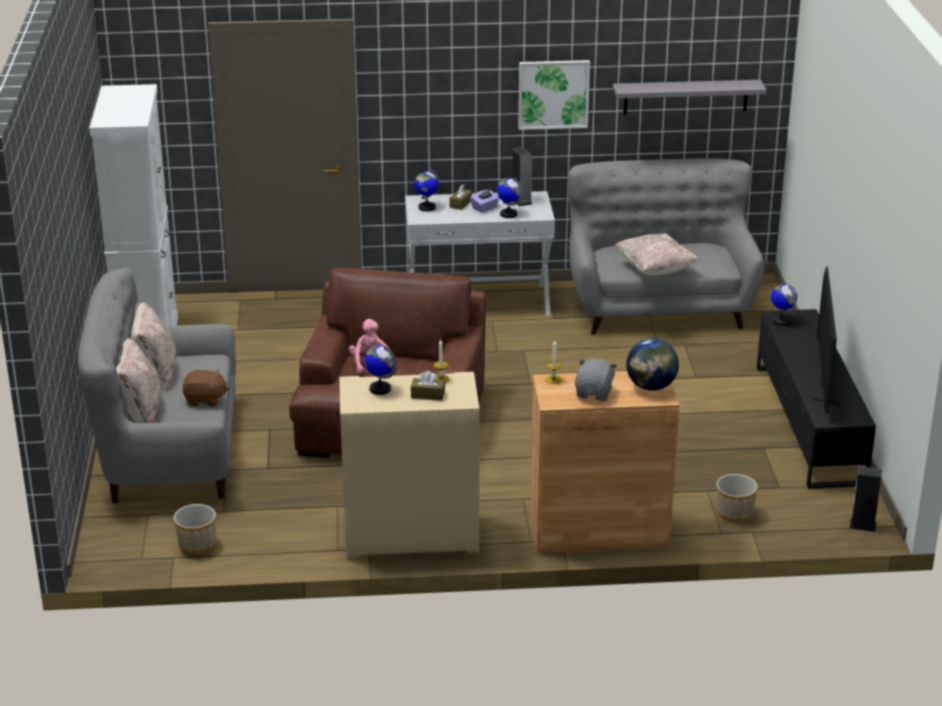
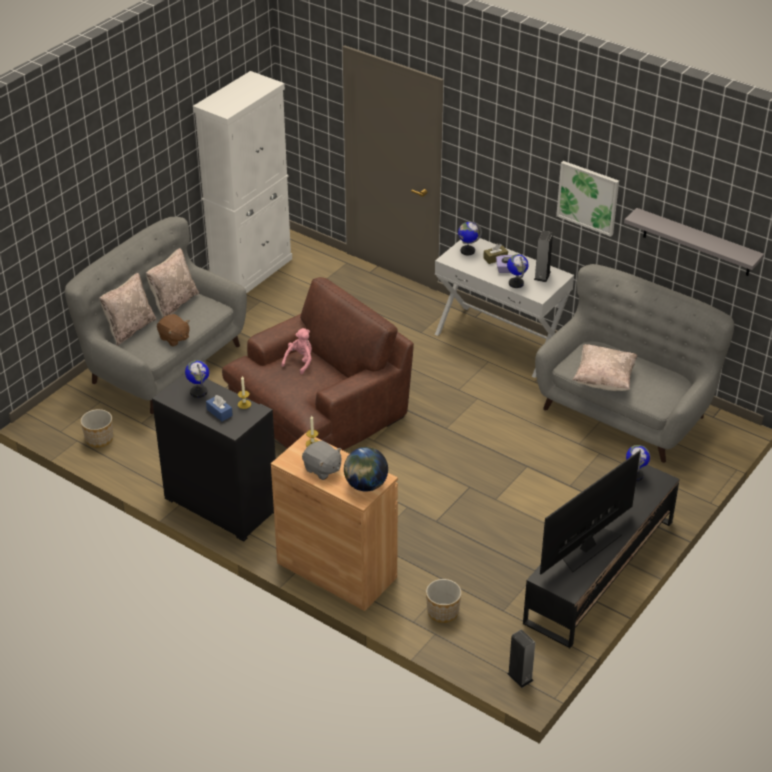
camera: 40 degrees right, 10 degrees up
beige cabinet [339,372,480,559] -> black cabinet [152,373,276,541]
brown tissue box [411,371,445,400] -> blue tissue box [206,395,233,421]
grey plush toy [575,358,617,401] -> grey plush toy turned 75 degrees clockwise [302,441,342,480]

